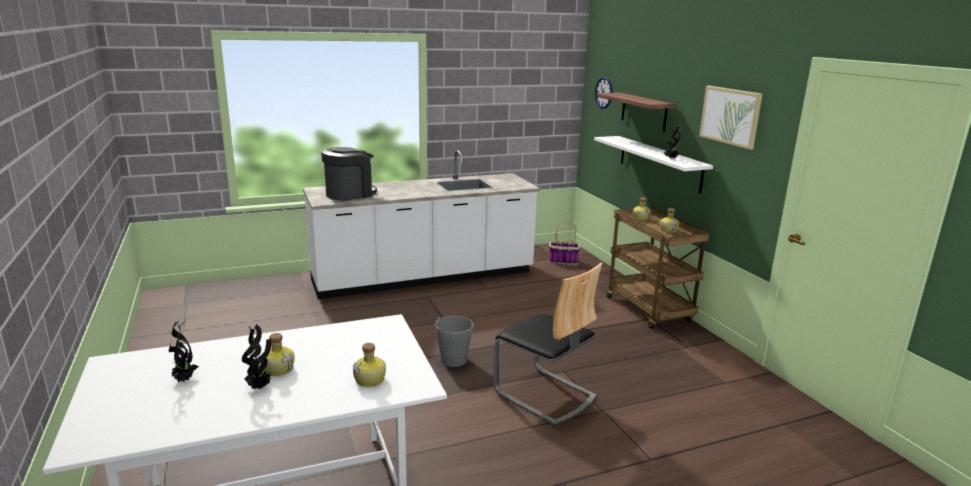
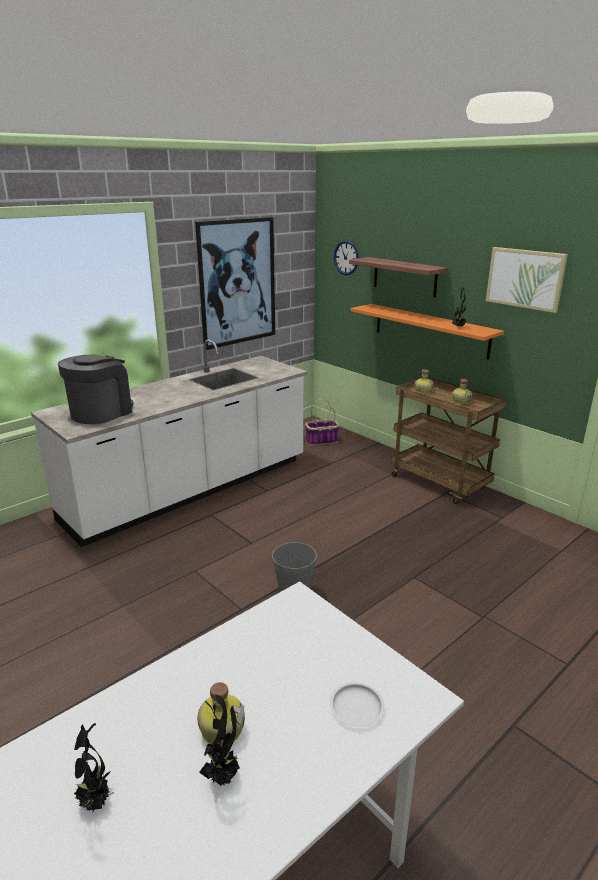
camera: 20 degrees left, 5 degrees up
bottle [353,343,386,387] -> white plate [330,682,385,727]
chair [493,263,602,426] -> none
white shelf [594,136,713,193] -> orange shelf [351,304,504,360]
none -> picture [195,217,275,350]

